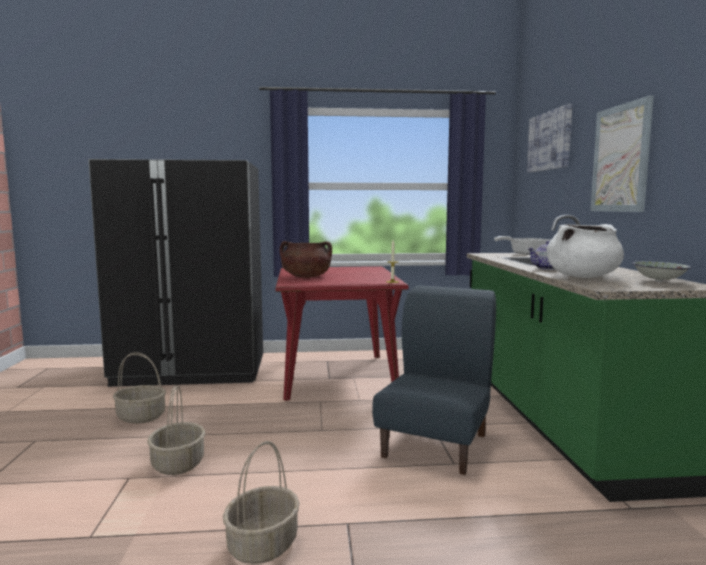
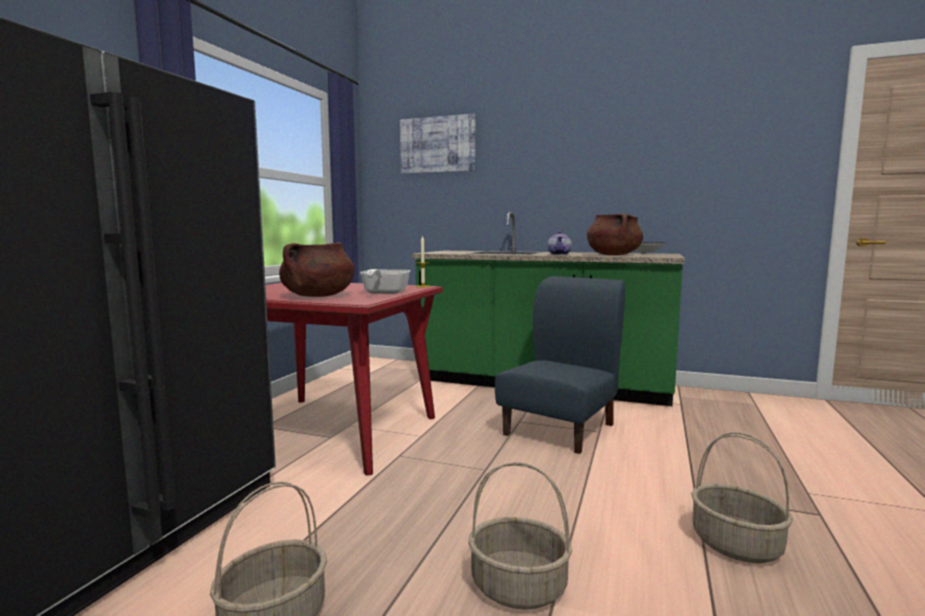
camera: 65 degrees left, 0 degrees up
blue chair [372,285,496,475] -> blue chair turned 75 degrees clockwise [495,276,625,454]
frying pan [494,236,550,255] -> frying pan moved to [360,269,411,294]
white cooking pot [546,224,624,278] -> brown cooking pot [587,214,643,255]
picture [590,95,654,212] -> none

